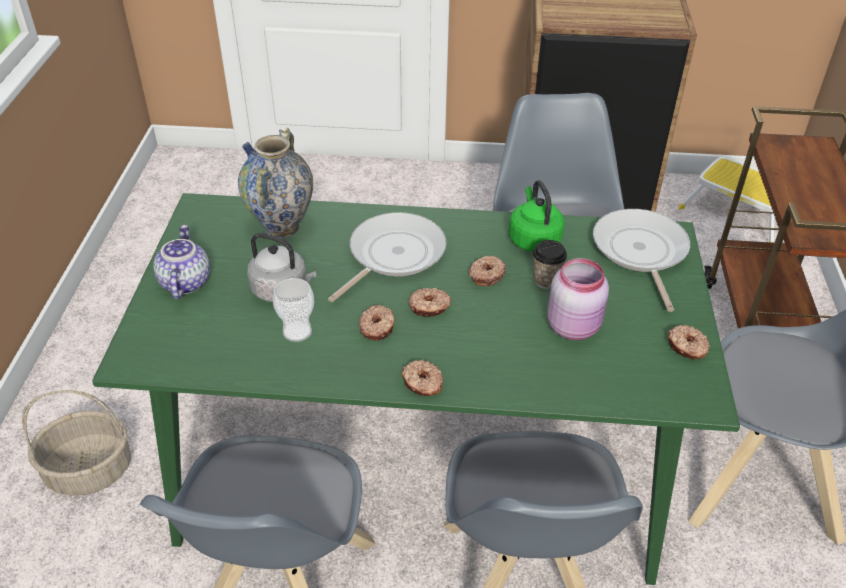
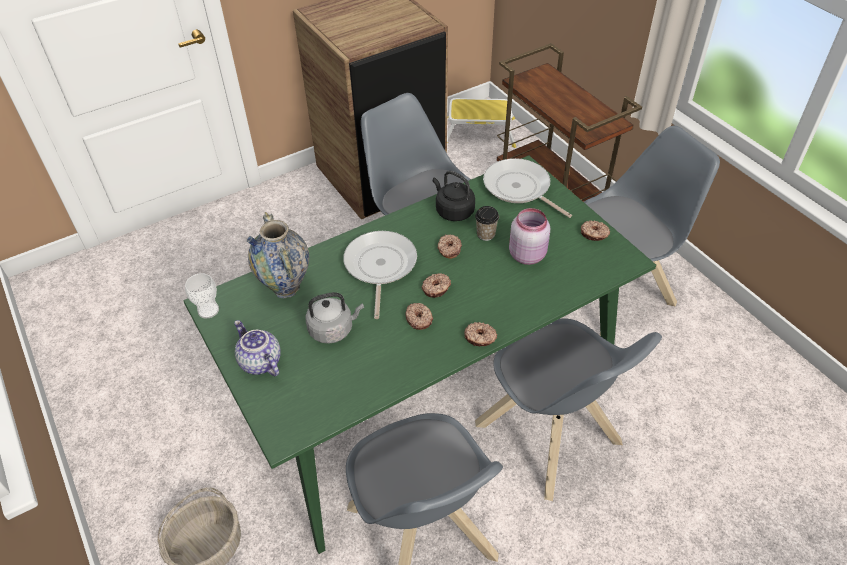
camera: 35 degrees left, 5 degrees up
cup [272,278,314,342] -> cup moved to [185,273,219,319]
green kettle [509,180,564,252] -> black kettle [433,171,475,221]

